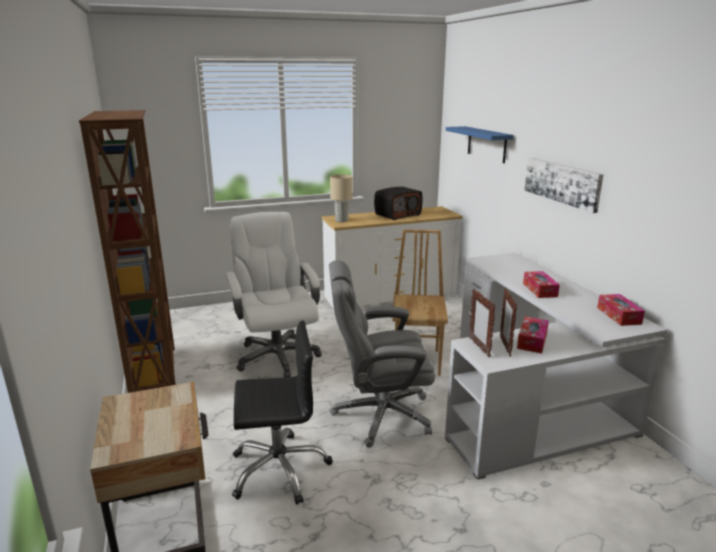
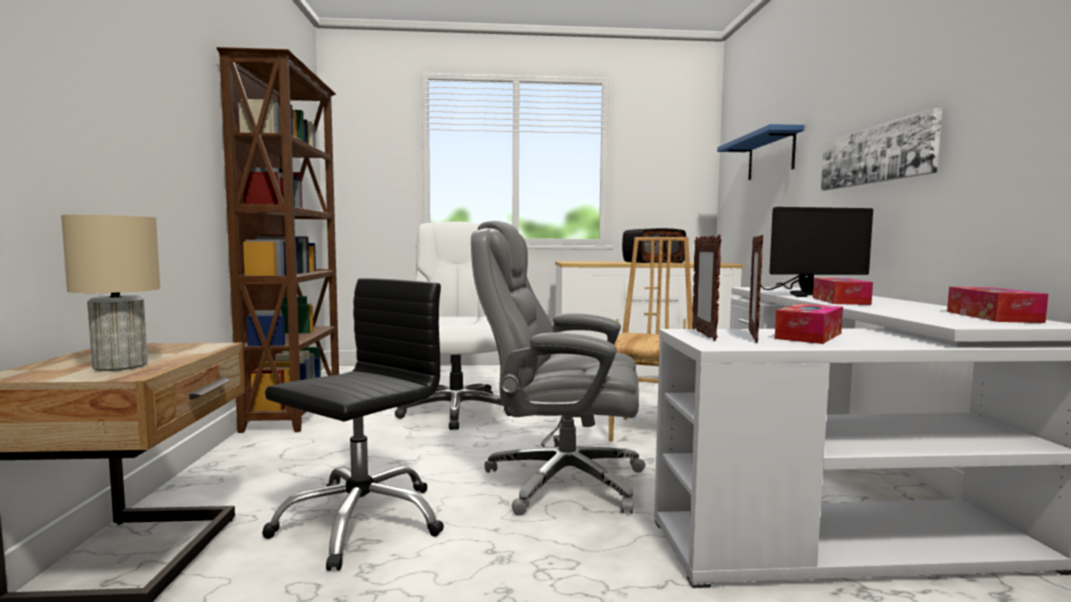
camera: 15 degrees right, 15 degrees down
black office chair [232,320,333,505] -> black office chair turned 60 degrees counterclockwise [262,278,444,571]
beige table lamp [330,174,353,222] -> beige table lamp moved to [61,215,160,371]
none -> monitor [761,207,873,297]

